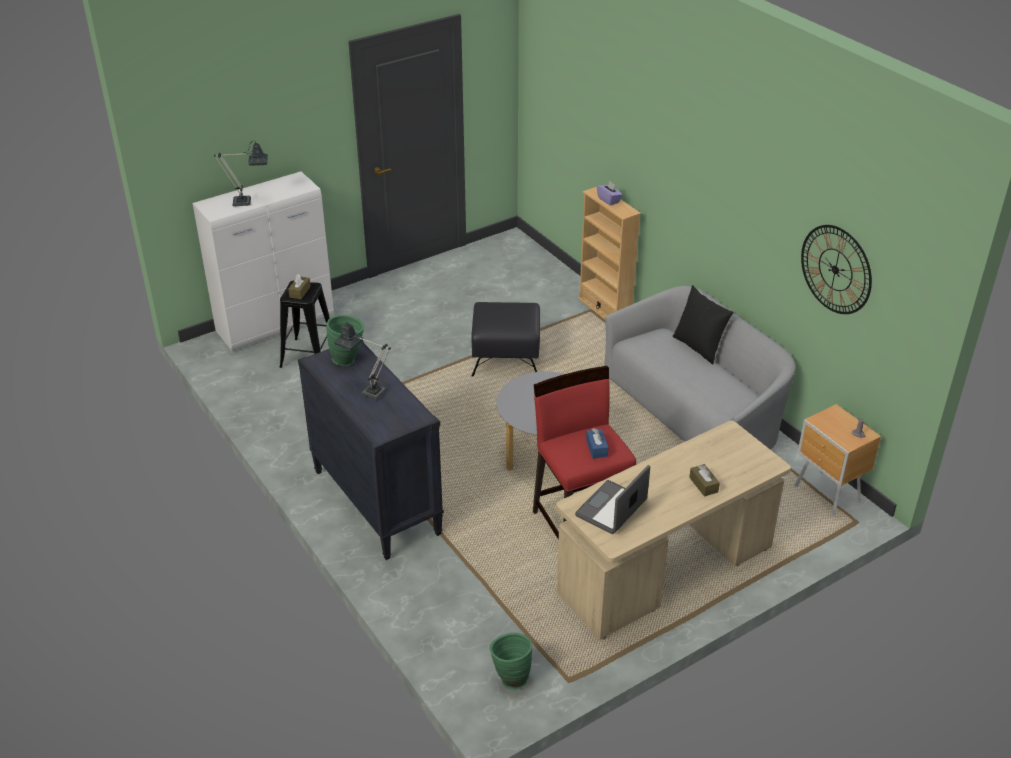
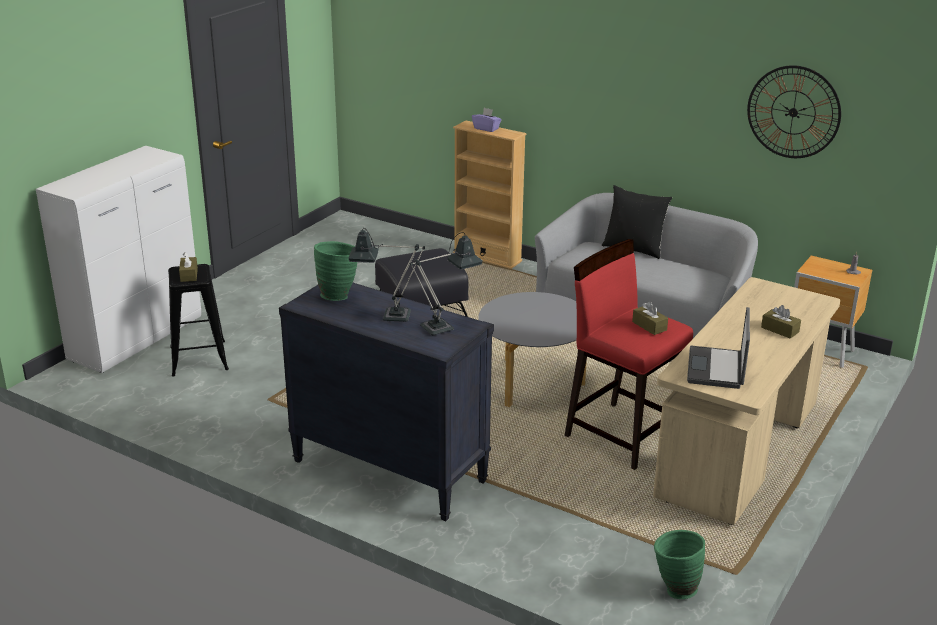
camera: 25 degrees left, 10 degrees down
table lamp [214,140,268,206] -> table lamp moved to [410,232,483,336]
blue tissue box [586,428,608,459] -> brown tissue box [632,301,668,335]

